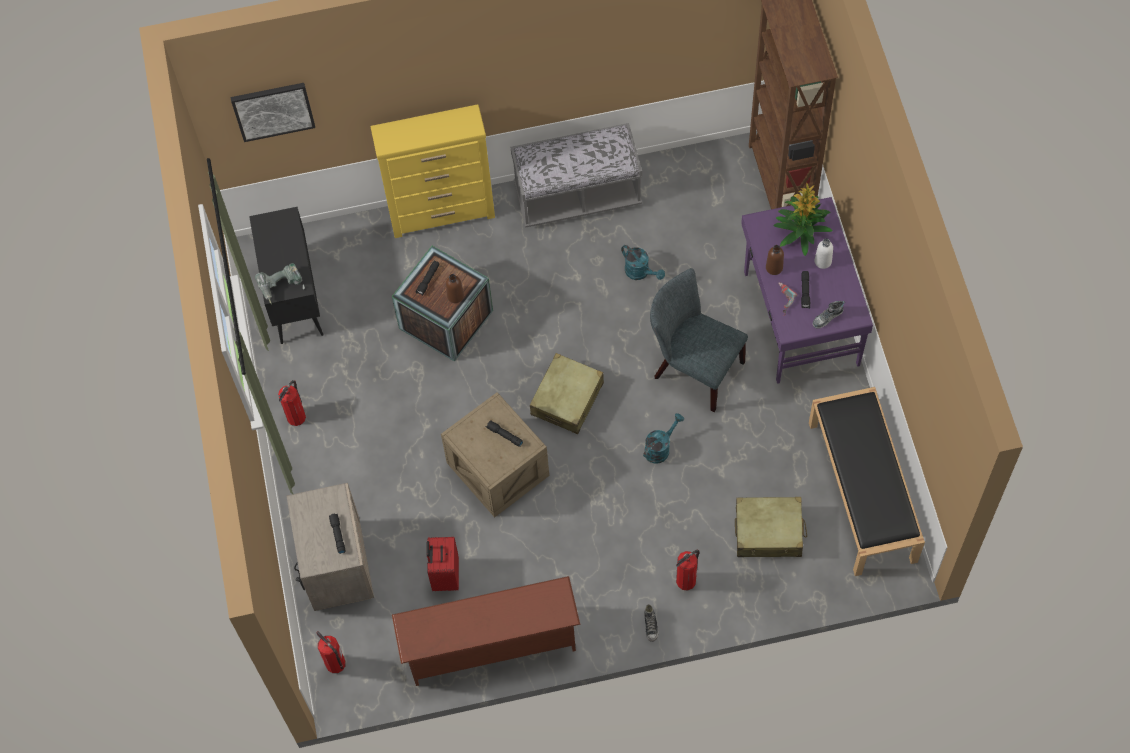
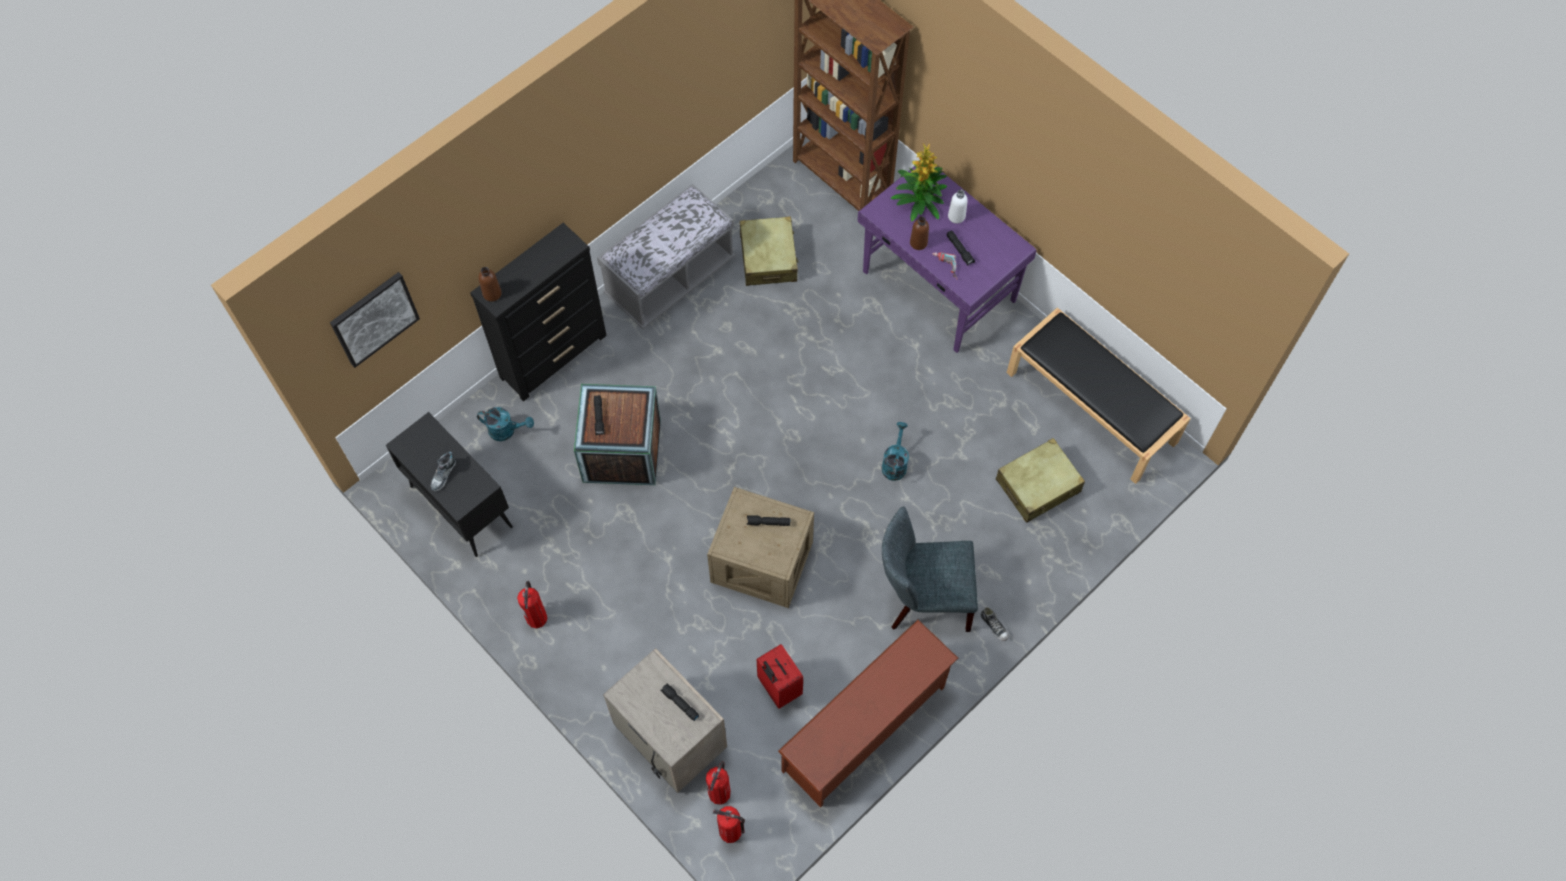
camera: 35 degrees left, 0 degrees up
power drill [255,263,305,305] -> none
yellow dresser [371,104,495,238] -> black dresser [470,223,606,401]
brown bottle [446,274,464,303] -> brown bottle moved to [479,267,502,302]
beige suitcase [530,353,604,434] -> beige suitcase moved to [740,216,798,286]
turquoise watering can [621,245,665,280] -> turquoise watering can moved to [477,407,534,441]
grey chair [650,268,748,412] -> grey chair moved to [882,506,978,632]
fire extinguisher [676,550,700,590] -> fire extinguisher moved to [706,761,731,805]
shoe [812,301,845,328] -> shoe moved to [431,451,456,491]

